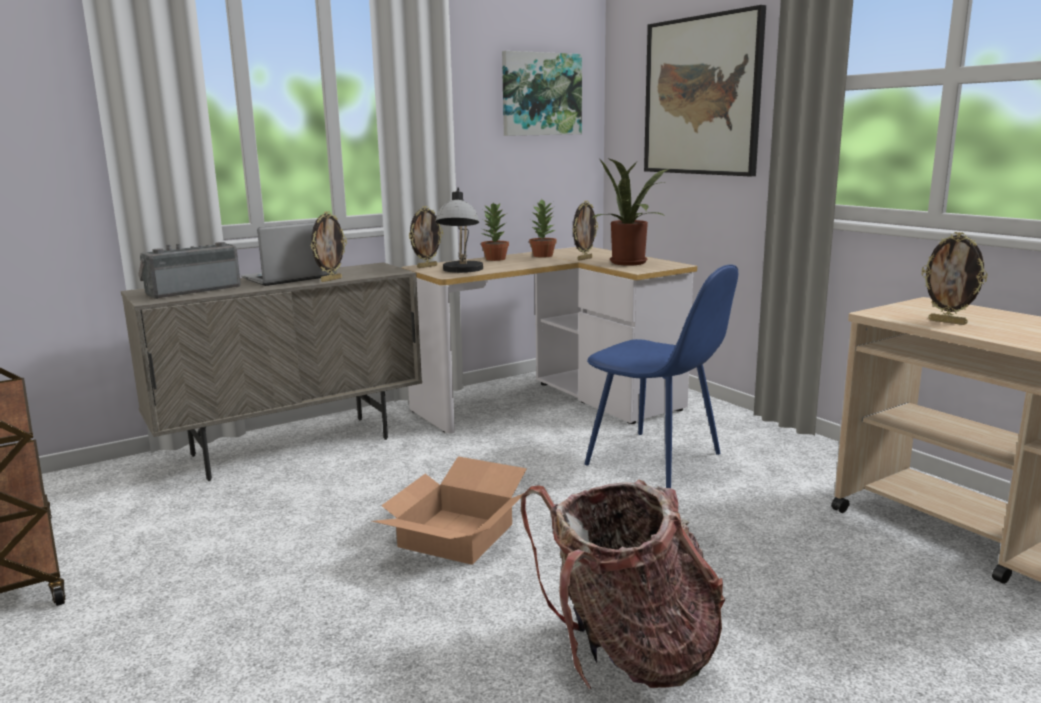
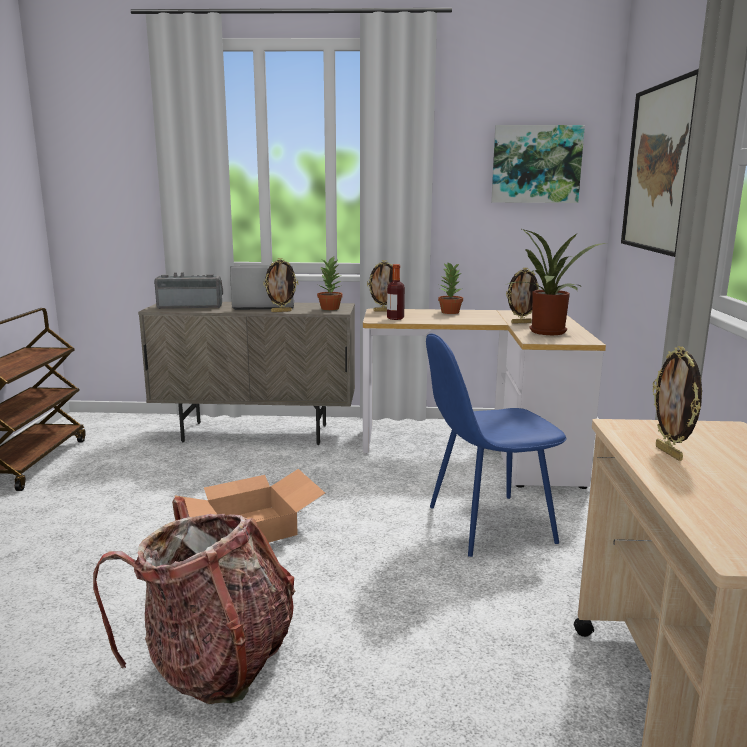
camera: 35 degrees right, 0 degrees up
table lamp [435,187,483,273] -> bottle [387,264,405,320]
potted plant [529,200,557,258] -> potted plant moved to [317,257,343,310]
blue chair [585,264,738,488] -> blue chair turned 90 degrees clockwise [426,334,566,557]

